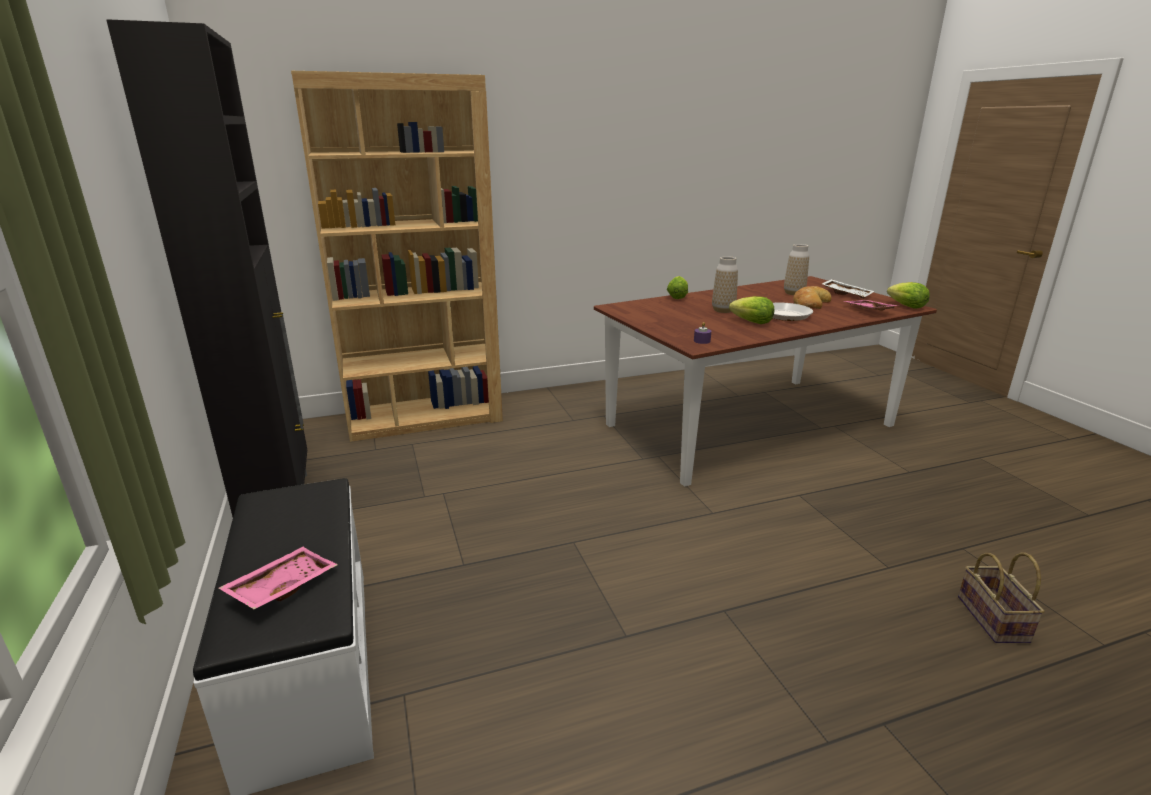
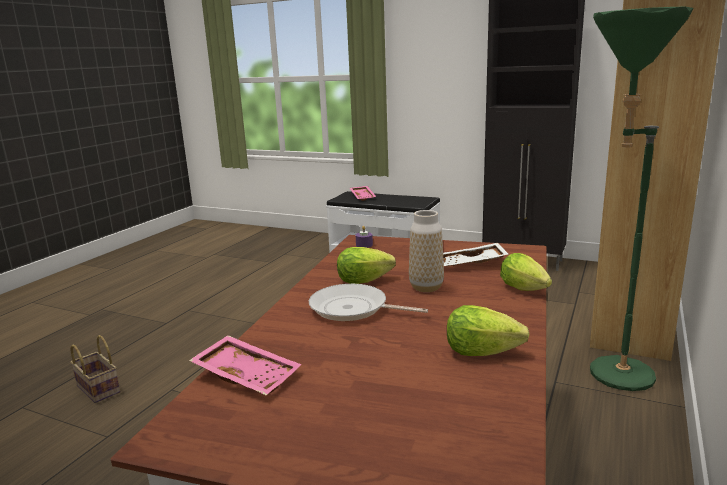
camera: 135 degrees right, 5 degrees down
vase [784,244,809,295] -> none
bread [793,286,831,309] -> none
white tray [822,279,874,299] -> white tray moved to [443,243,509,267]
lettuce [887,282,930,309] -> lettuce moved to [447,305,530,356]
none -> green floor lamp [590,7,693,391]

